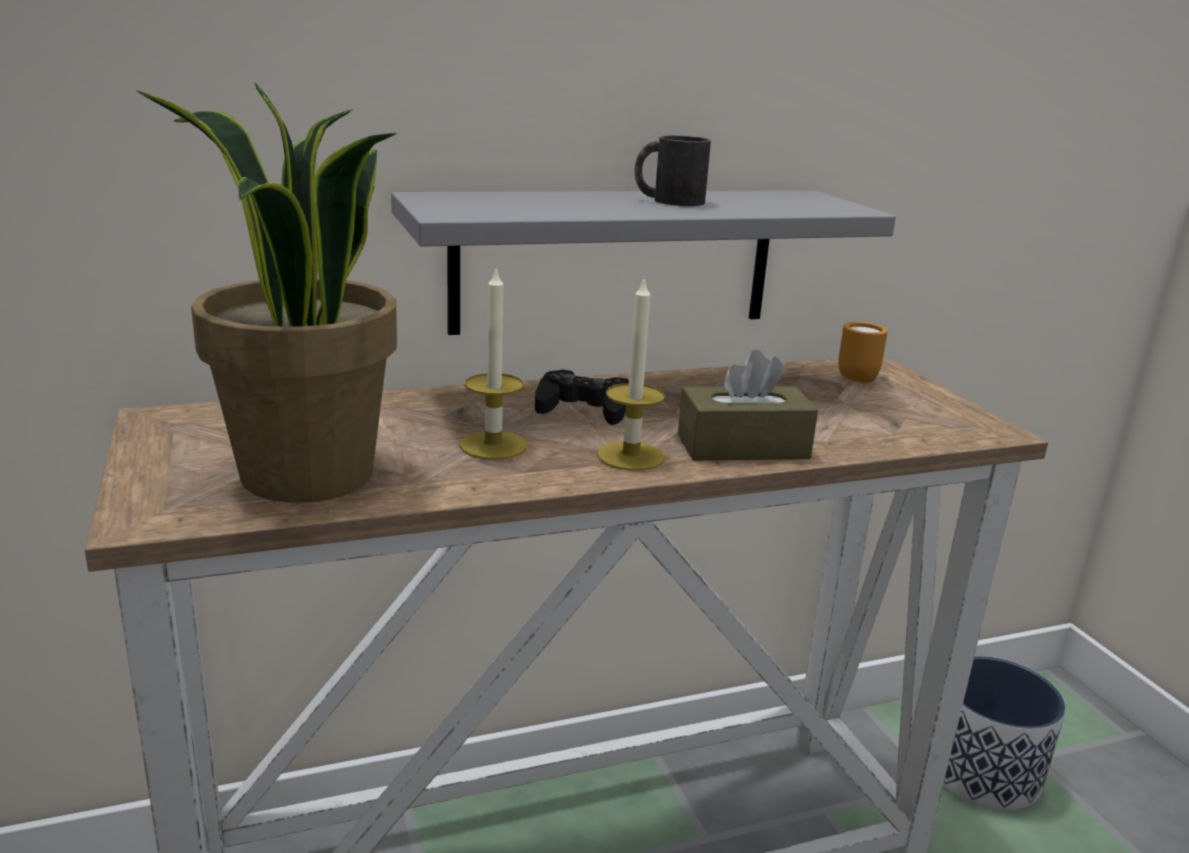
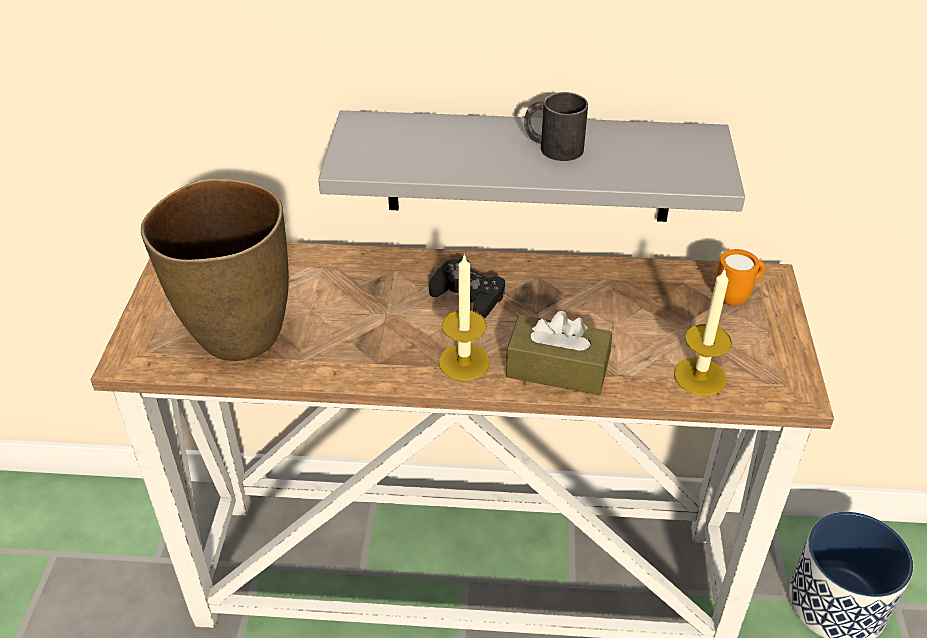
camera: 25 degrees right, 20 degrees up
potted plant [136,83,397,503] -> brown vase [141,179,289,361]
candle [459,266,527,460] -> candle moved to [674,268,732,395]

